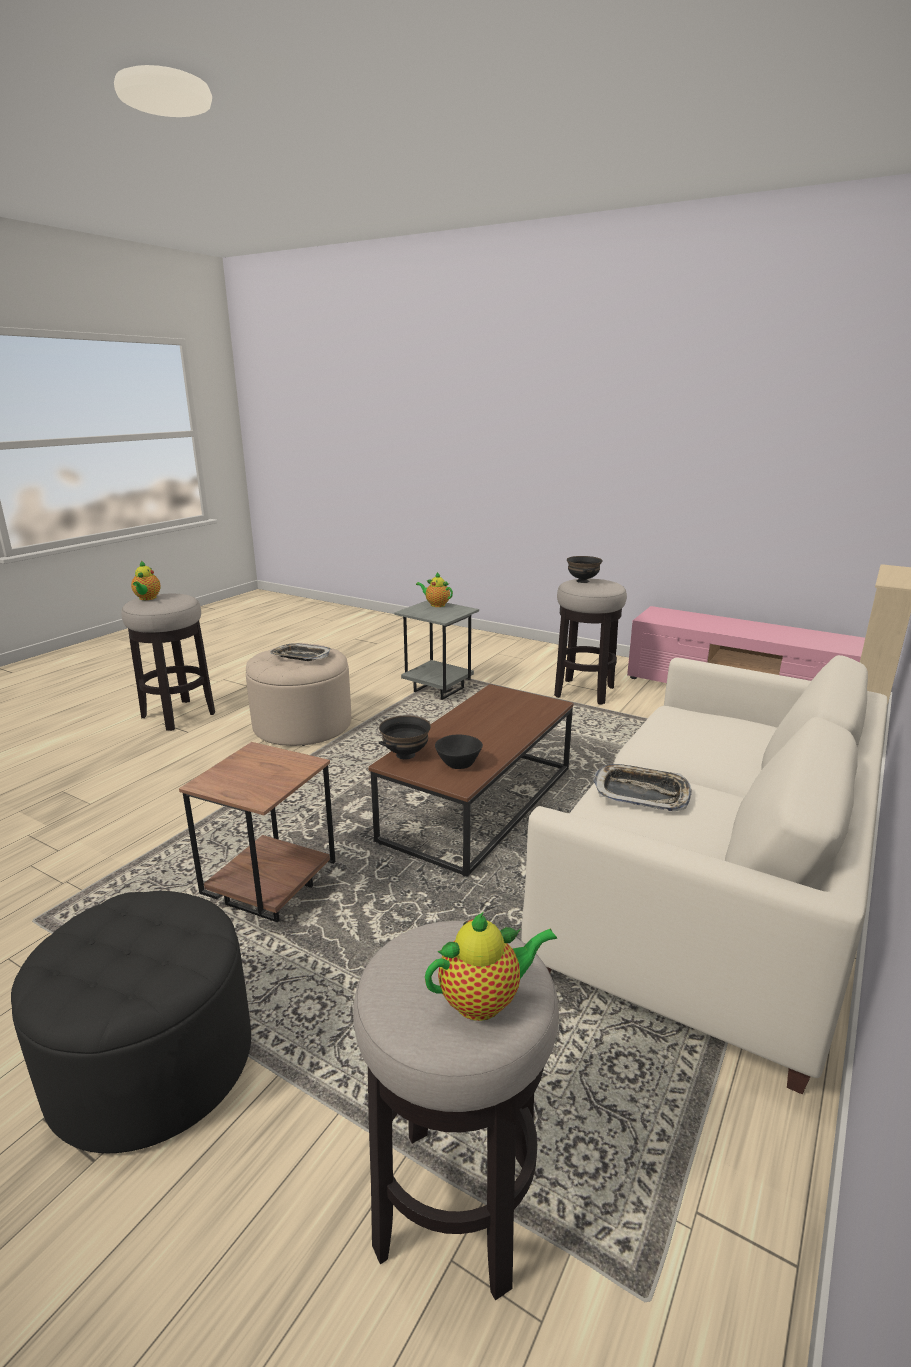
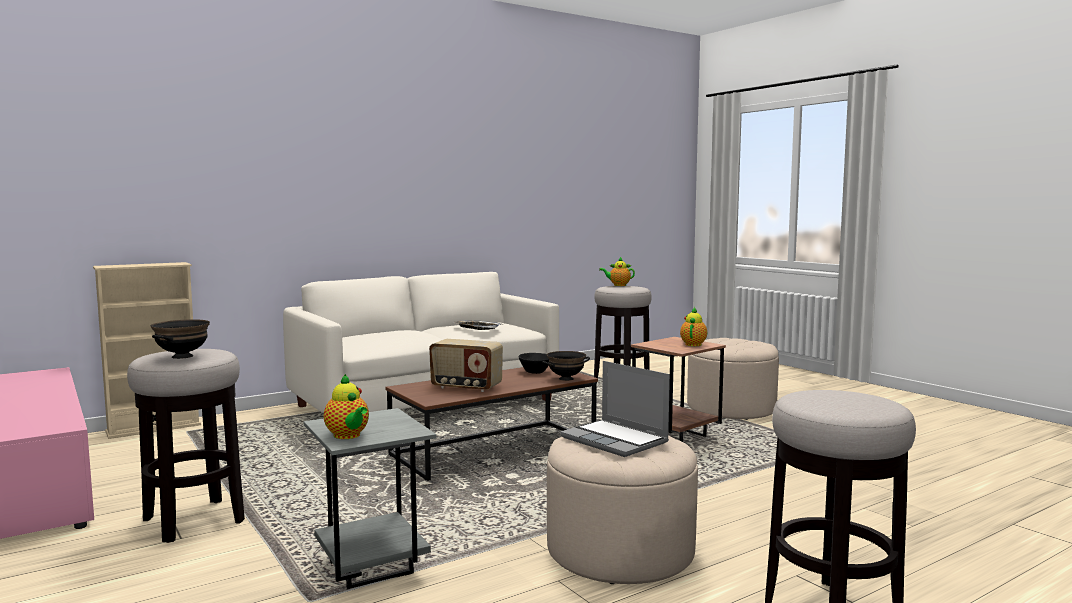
camera: 155 degrees left, 15 degrees down
black ottoman [11,891,251,1153] -> beige ottoman [687,338,779,420]
teapot [131,561,161,600] -> teapot moved to [680,307,707,346]
tray [270,643,331,661] -> laptop [560,361,670,457]
none -> radio [429,339,503,392]

